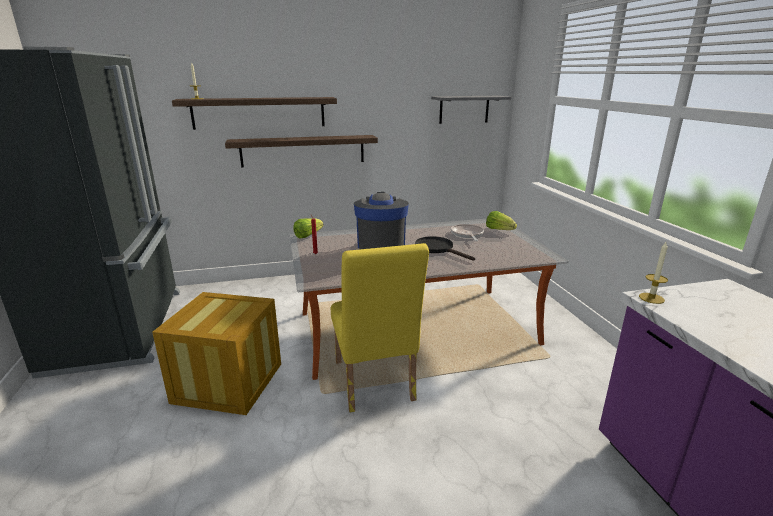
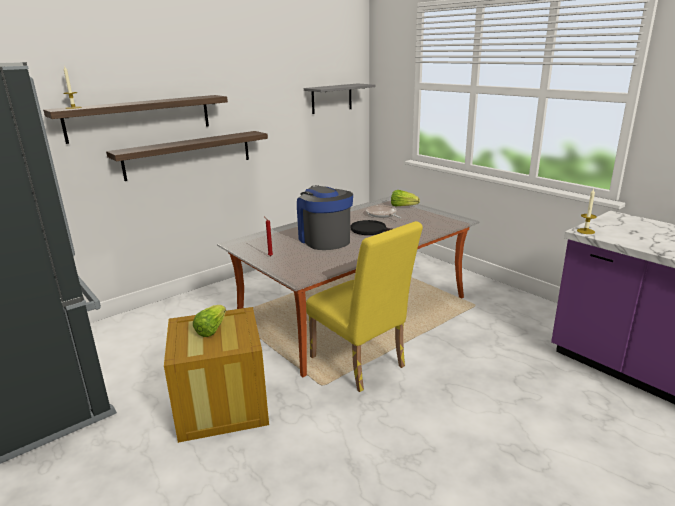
camera: 25 degrees left, 0 degrees up
lettuce [293,218,324,238] -> lettuce moved to [193,305,226,337]

